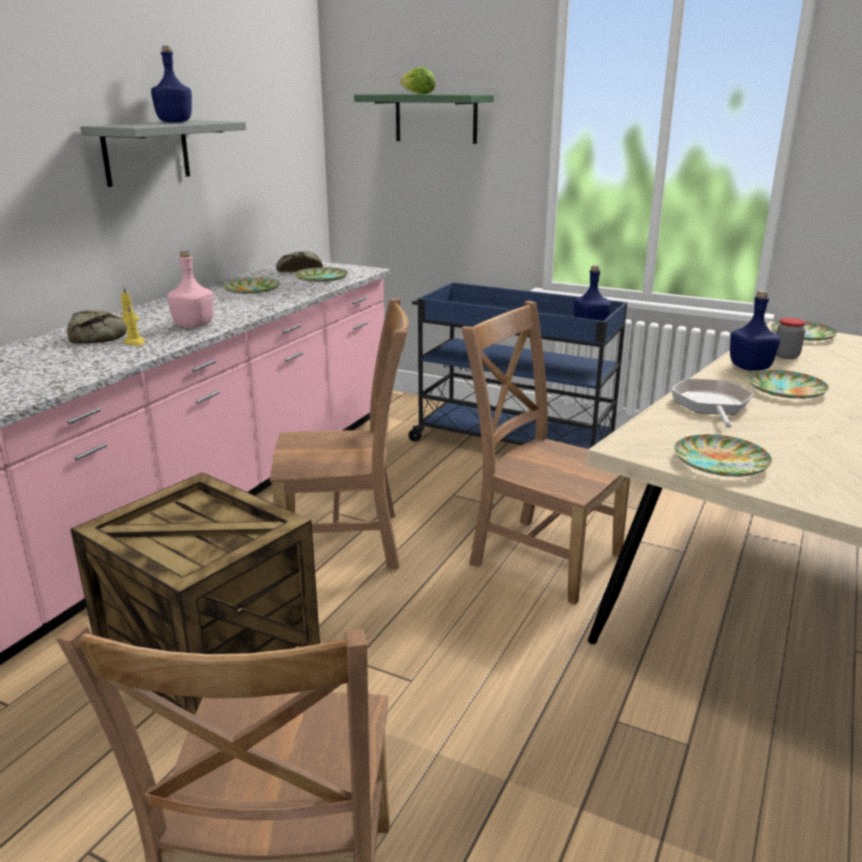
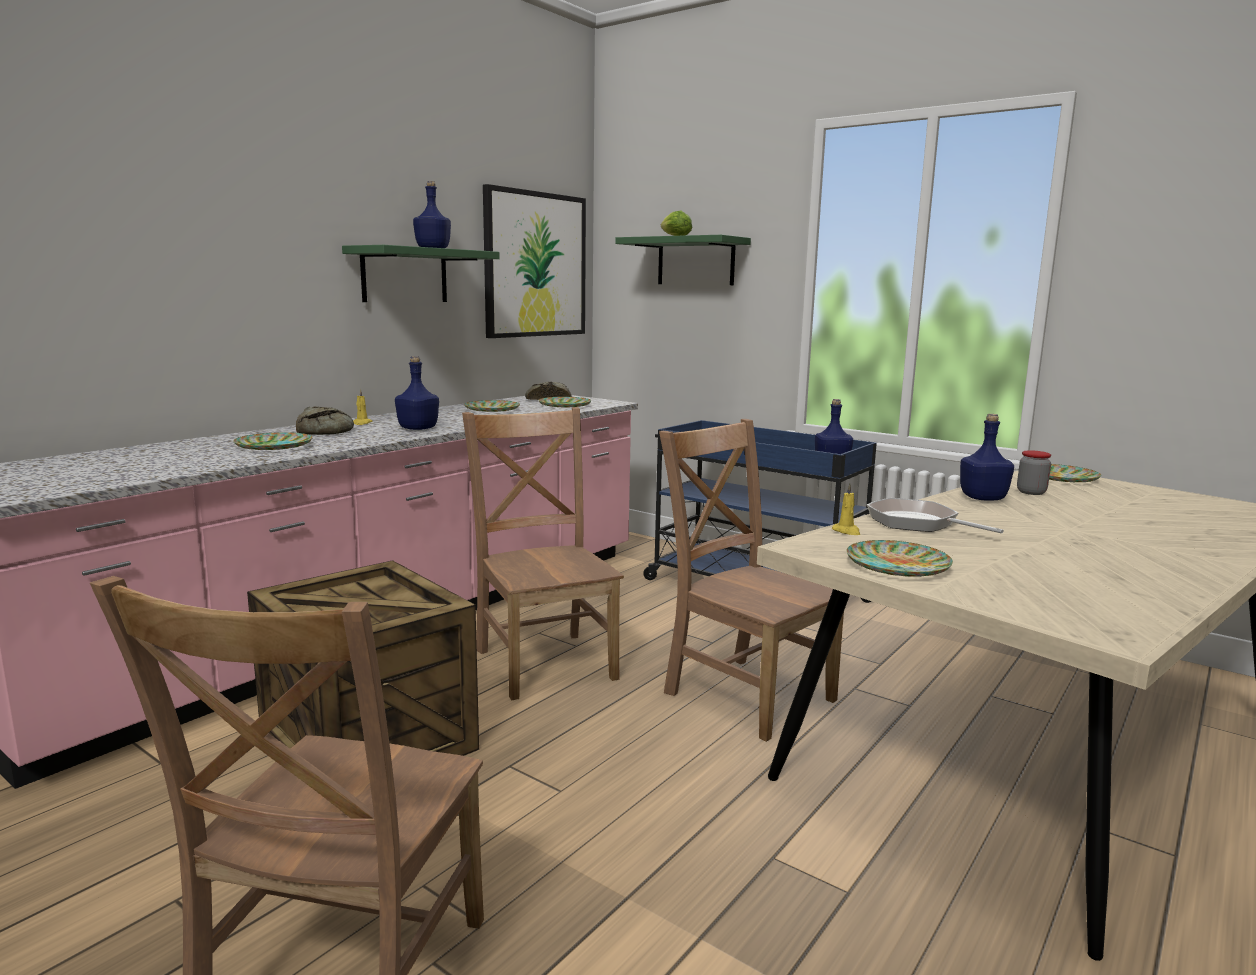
camera: 10 degrees right, 10 degrees down
grey shelf [81,121,246,187] -> green shelf [342,245,500,302]
yellow candle [122,304,145,346] -> yellow candle moved to [832,484,860,535]
pink bottle [167,250,214,328] -> blue bottle [395,356,439,430]
brown chair [270,298,409,569] -> brown chair turned 120 degrees counterclockwise [462,407,624,700]
frying pan [671,379,754,428] -> frying pan turned 60 degrees counterclockwise [867,498,1004,533]
plate [748,370,829,399] -> plate moved to [233,432,313,450]
none -> picture [483,184,586,338]

